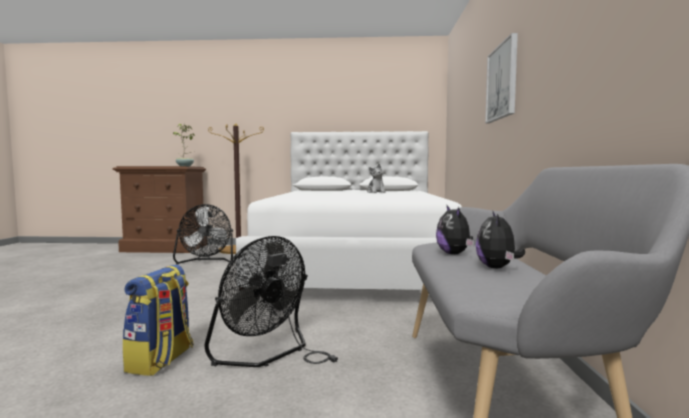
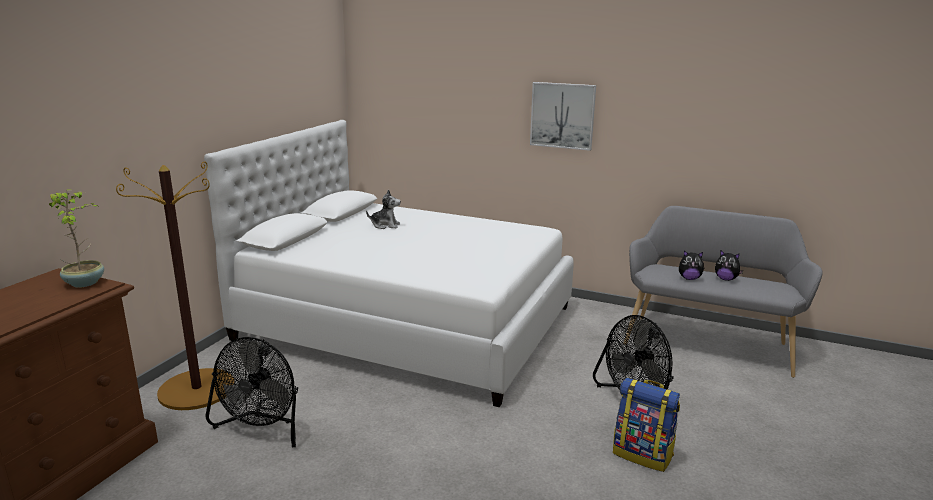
camera: 70 degrees left, 15 degrees up
black fan [173,204,233,265] -> black fan turned 90 degrees clockwise [205,337,298,447]

